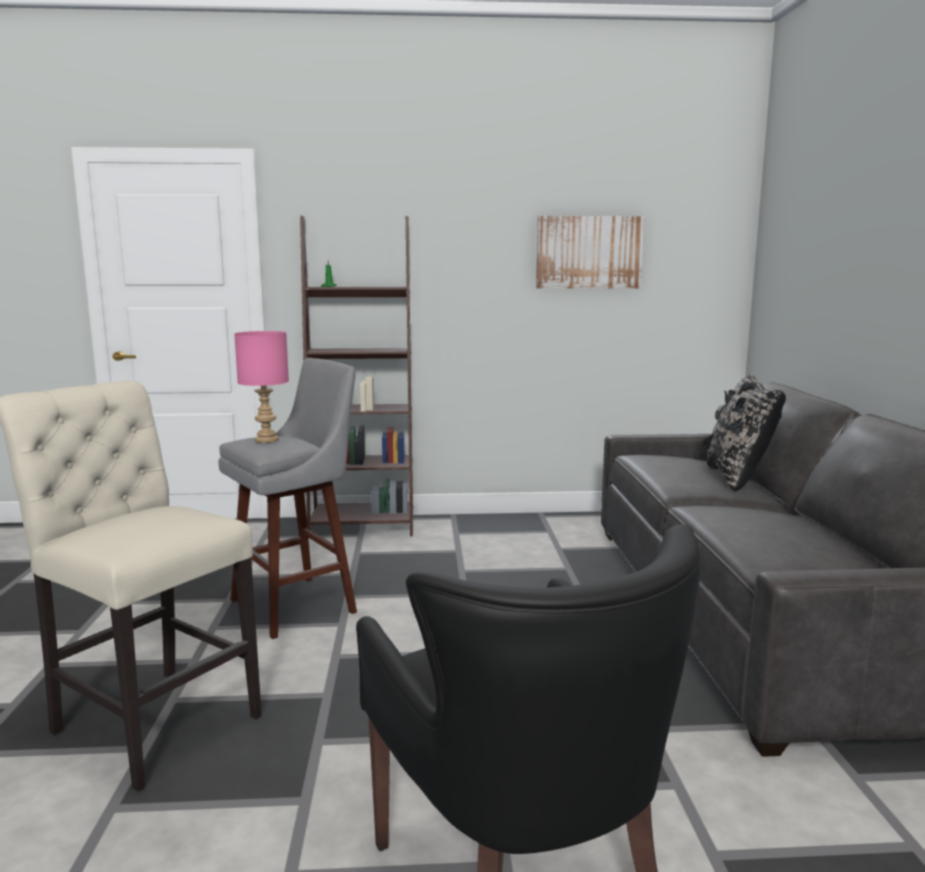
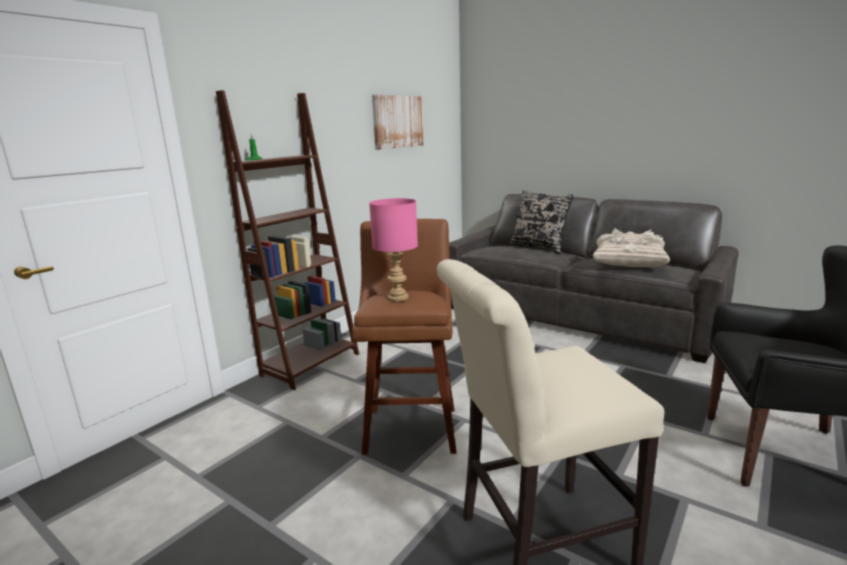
camera: 50 degrees left, 5 degrees up
grey stool [219,358,357,639] -> brown stool [352,219,456,455]
none -> beige pillow [593,229,670,267]

